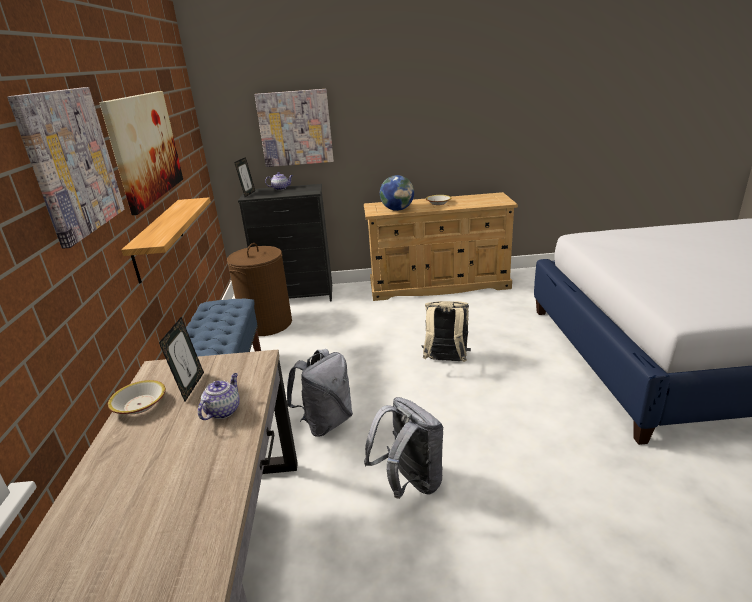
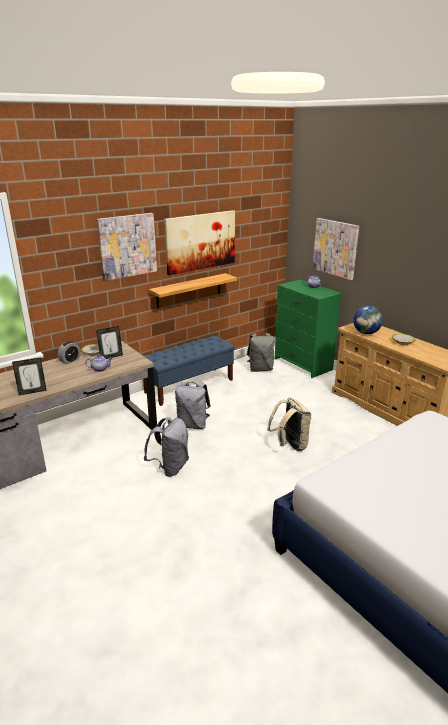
camera: 55 degrees right, 0 degrees up
brown laundry basket [227,243,292,336] -> grey backpack [247,333,275,372]
picture frame [234,157,255,197] -> picture frame moved to [12,357,47,395]
black dresser [238,184,332,301] -> green dresser [275,280,342,378]
none -> alarm clock [58,341,81,364]

